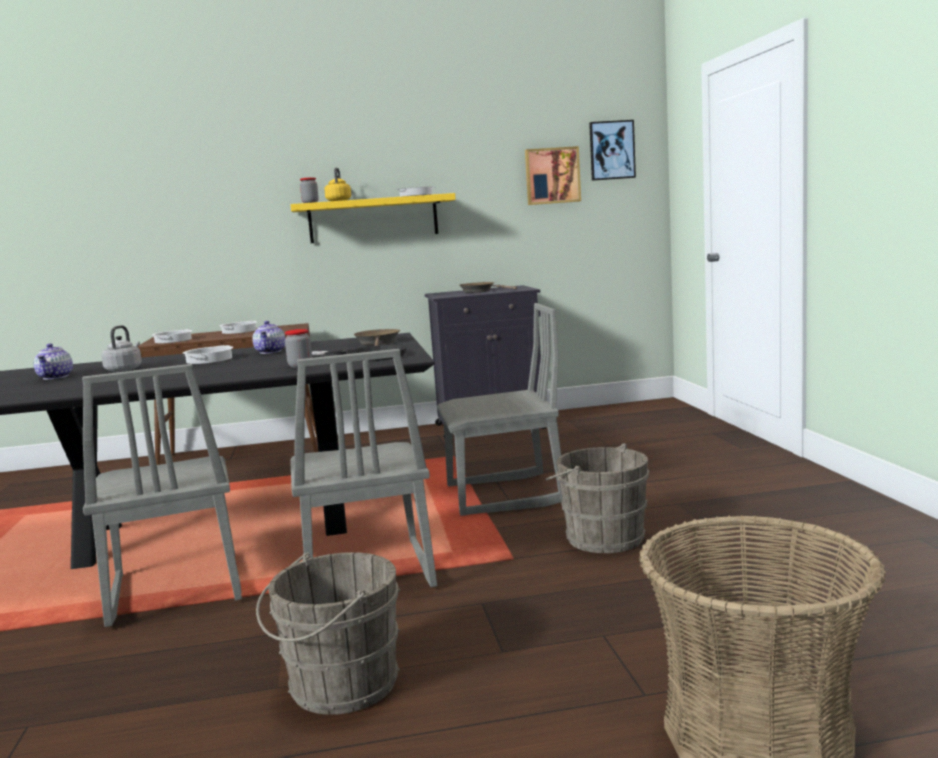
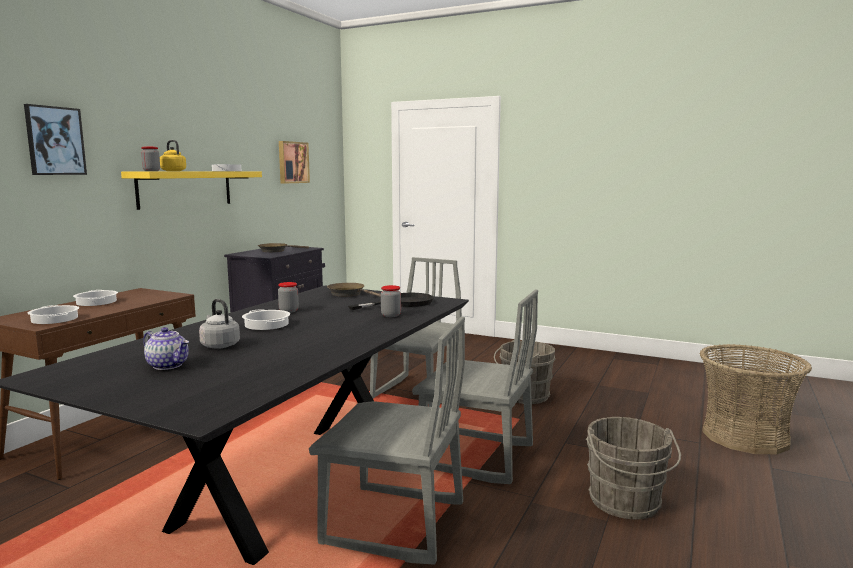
camera: 55 degrees left, 0 degrees up
teapot [252,321,285,354] -> jar [278,282,299,313]
picture [589,120,636,181] -> picture moved to [24,104,87,175]

